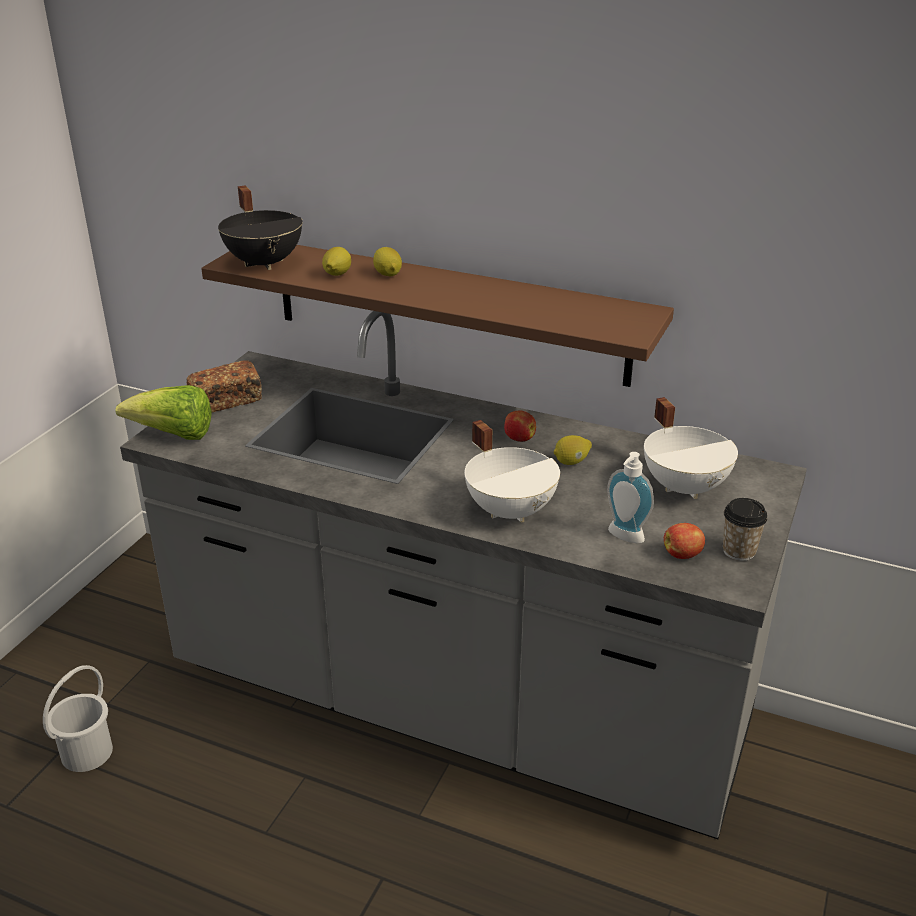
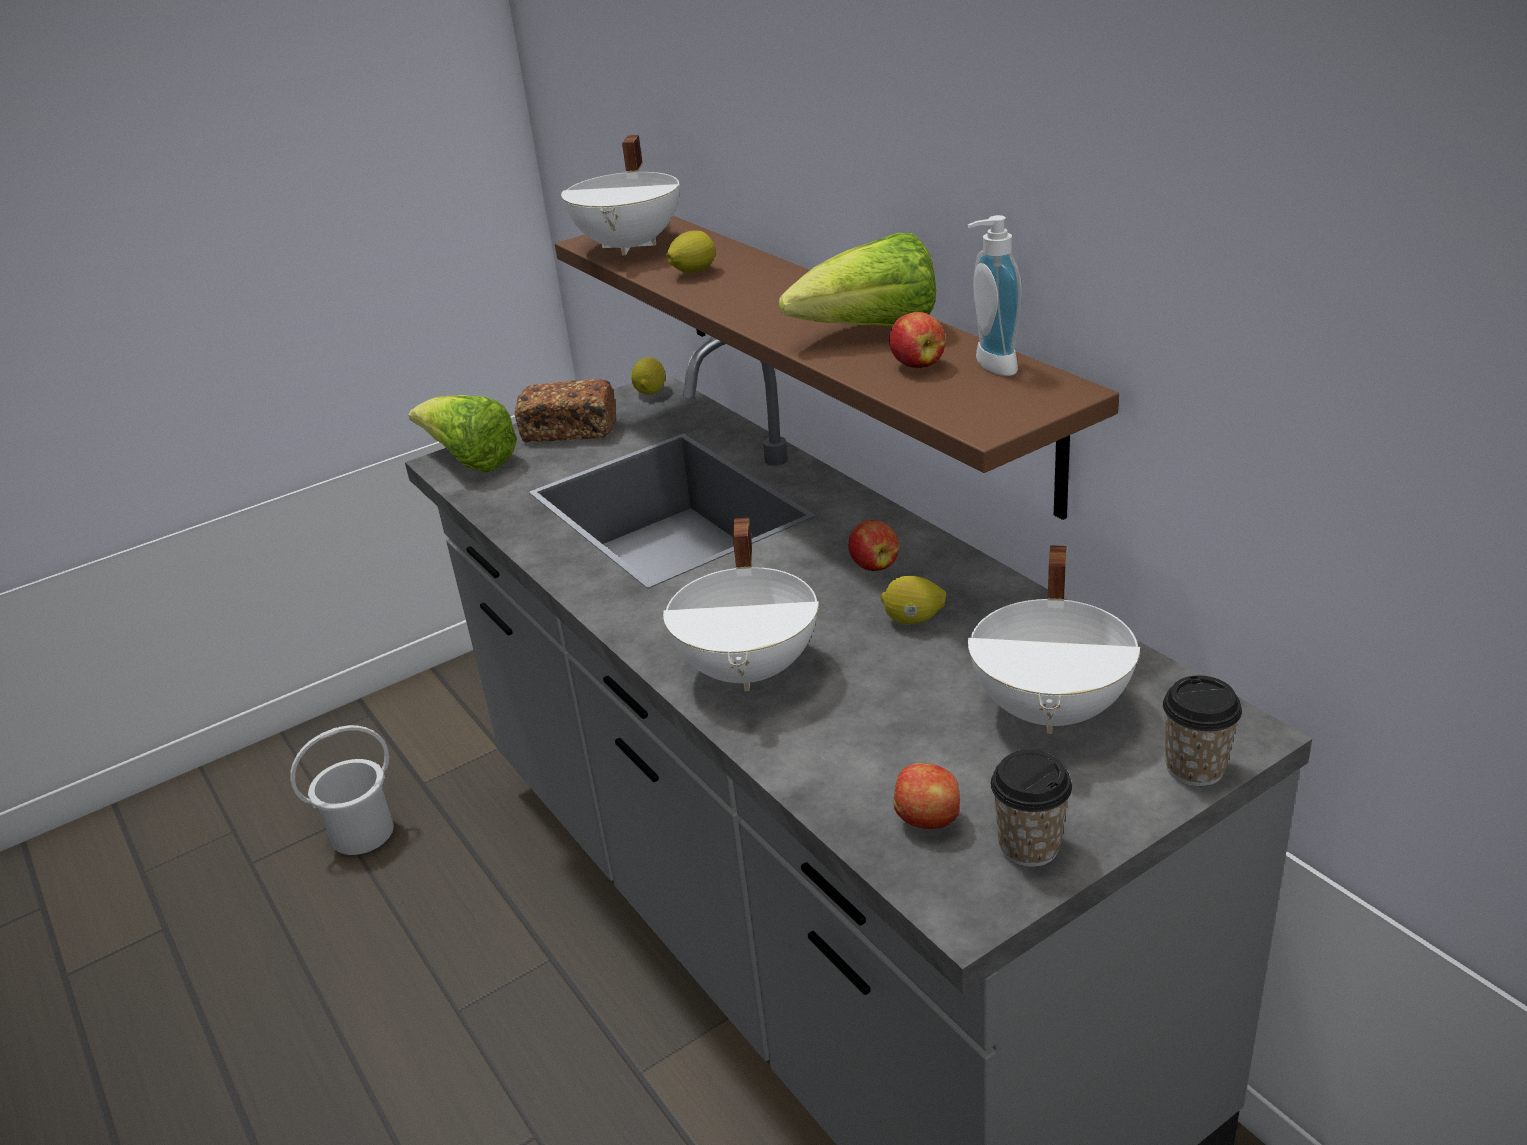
camera: 35 degrees right, 0 degrees up
black cooking pot [218,185,303,270] -> white cooking pot [561,135,680,255]
lemon [373,247,402,276] -> lemon moved to [631,357,665,395]
soap dispenser [607,452,654,543] -> soap dispenser moved to [967,215,1022,376]
none -> lettuce [779,233,936,327]
none -> apple [889,312,945,368]
none -> cup [1163,675,1242,786]

